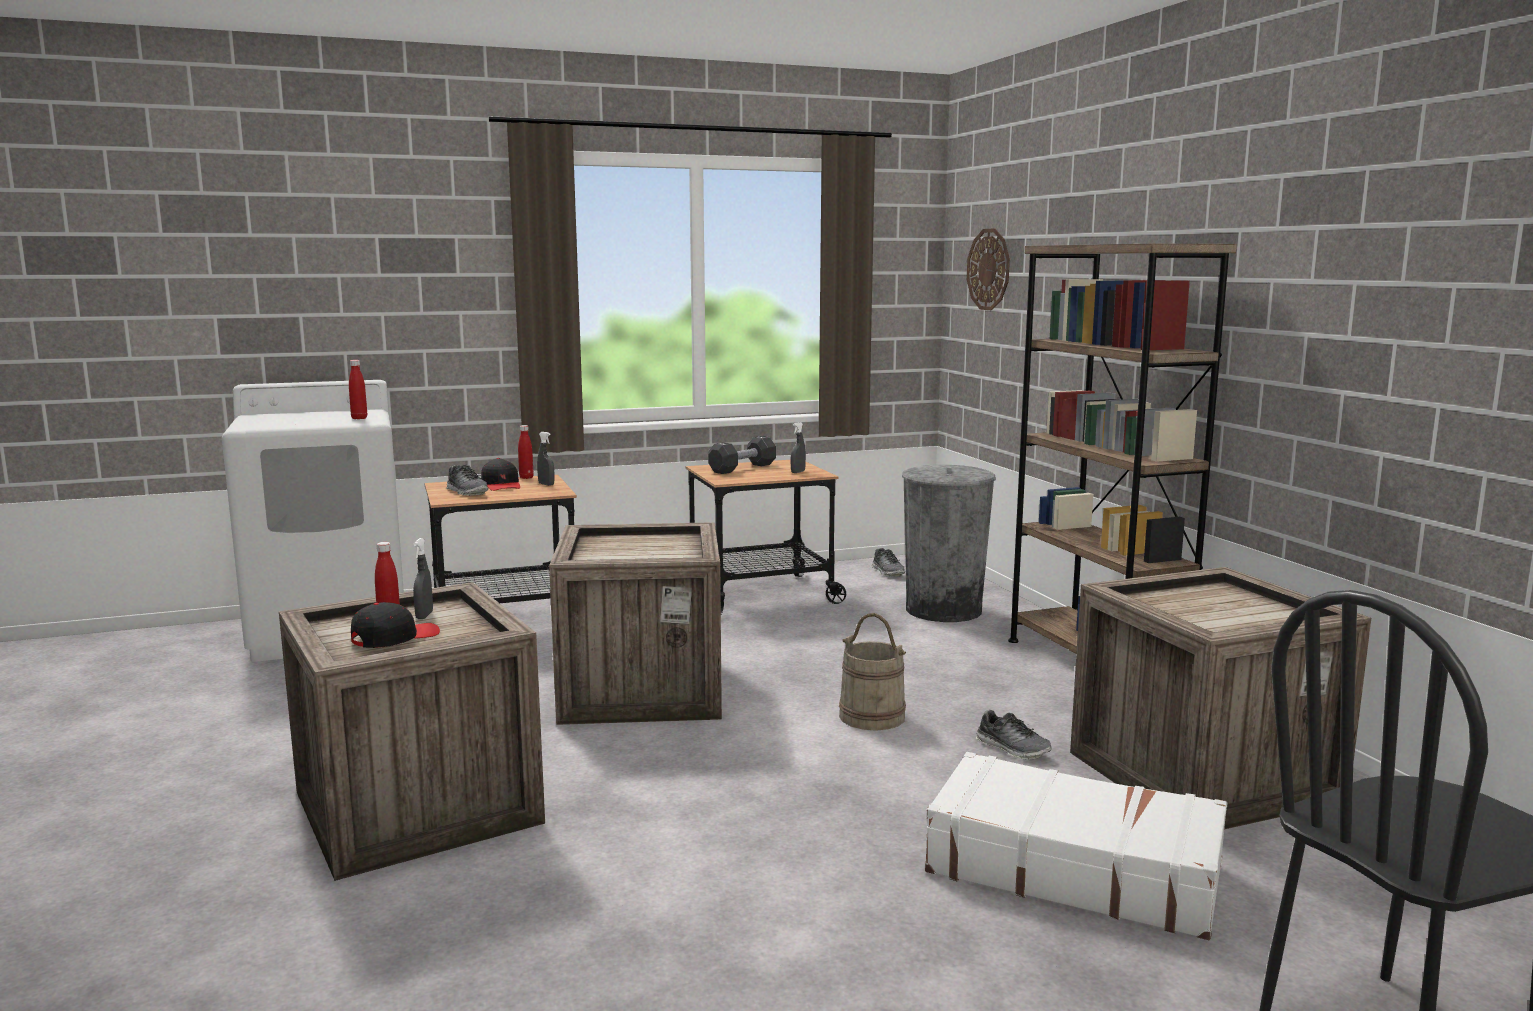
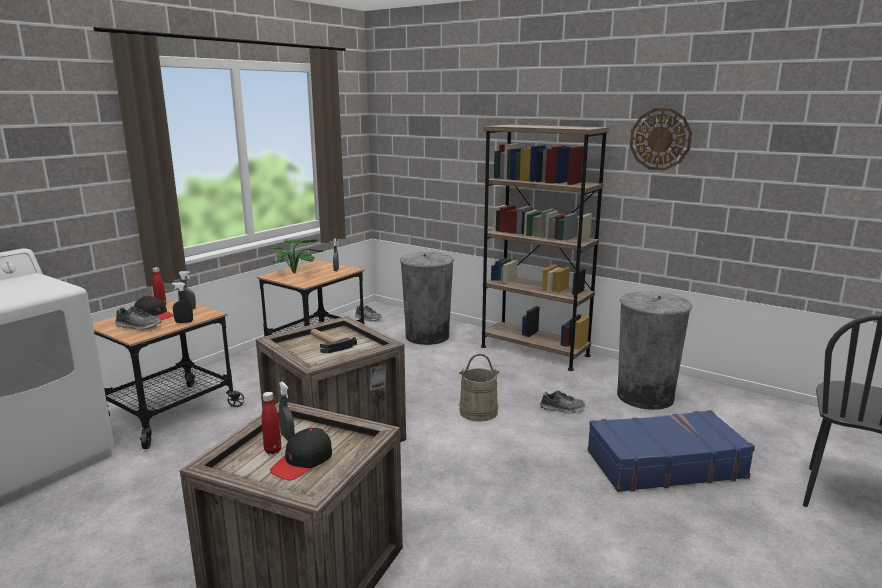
camera: 35 degrees left, 5 degrees up
red bottle [349,360,367,419] -> none
black cap [351,602,440,648] -> black cap turned 150 degrees counterclockwise [270,428,332,480]
black dumbbell [708,436,776,474] -> potted plant [269,239,324,273]
white suitcase [925,752,1227,940] -> blue suitcase [587,410,755,492]
wall clock [967,228,1010,310] -> wall clock moved to [630,108,692,171]
crate [1070,567,1371,829] -> grey trash can [617,291,692,410]
none -> black spray bottle [172,282,193,323]
none -> hammer [310,329,357,353]

